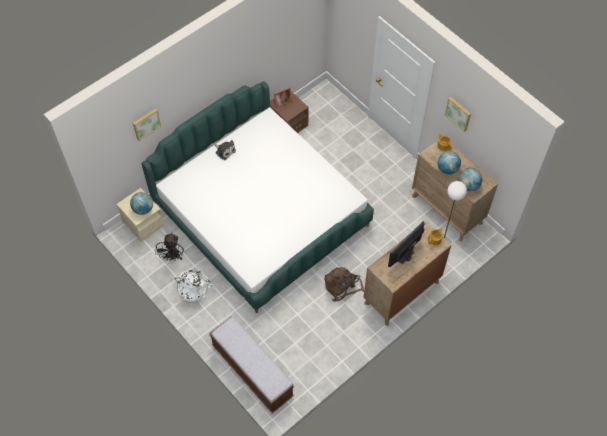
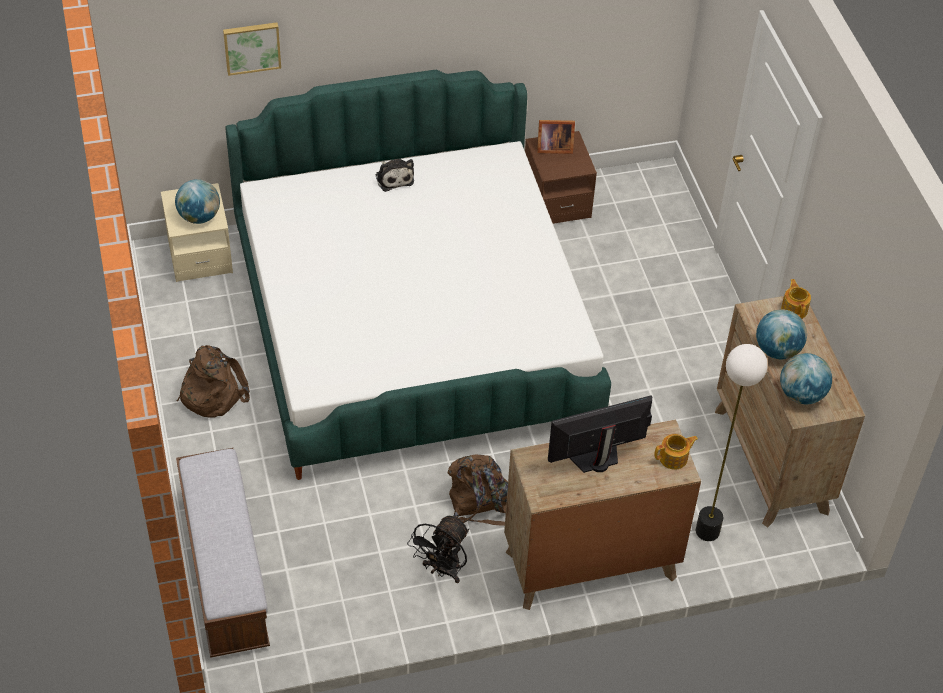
camera: 25 degrees right, 10 degrees down
black fan [155,233,184,261] -> black fan moved to [407,515,469,583]
white backpack [175,270,212,303] -> brown backpack [176,345,250,418]
picture [445,97,471,132] -> none

